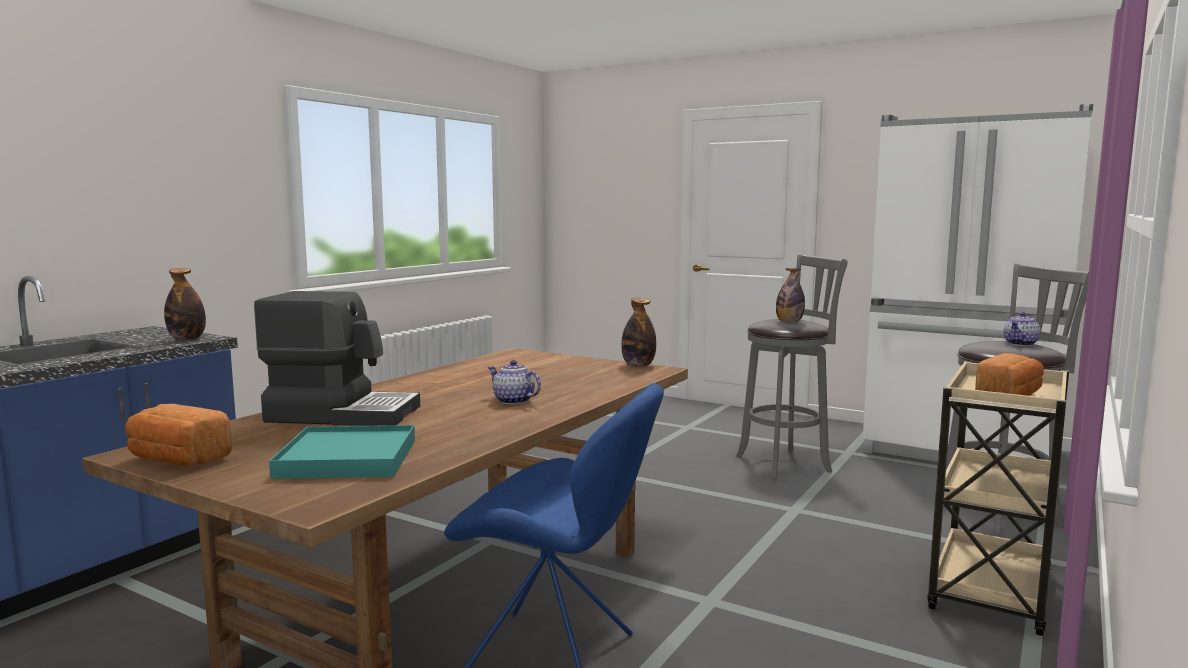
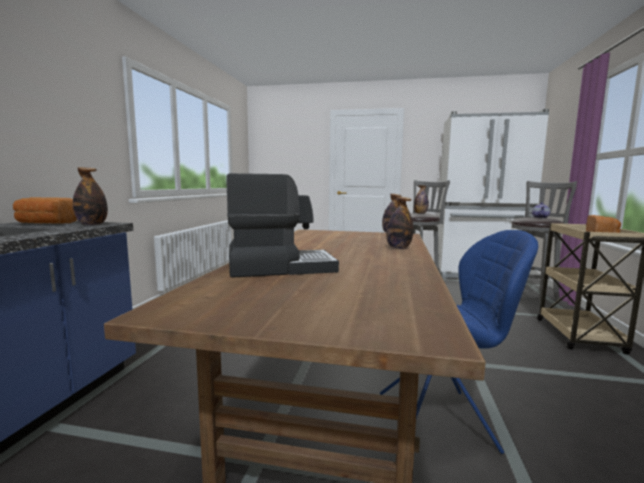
camera: 20 degrees left, 0 degrees up
bread [125,404,232,466] -> bread moved to [13,197,77,224]
turquoise tray [269,425,415,479] -> none
teapot [488,360,541,404] -> none
none -> bottle [386,197,413,249]

